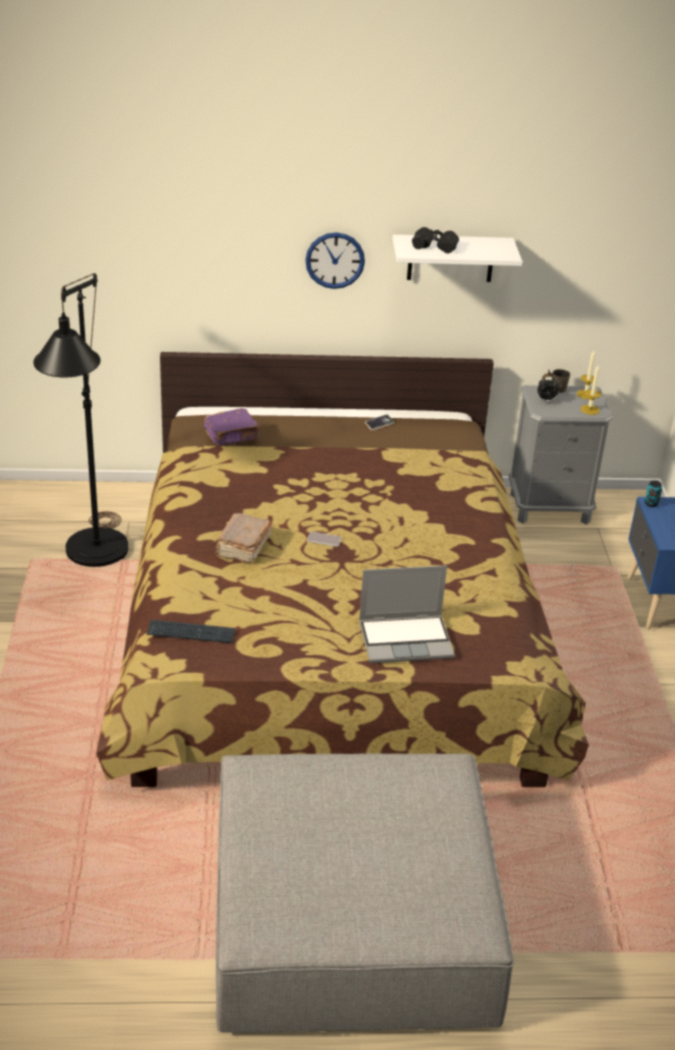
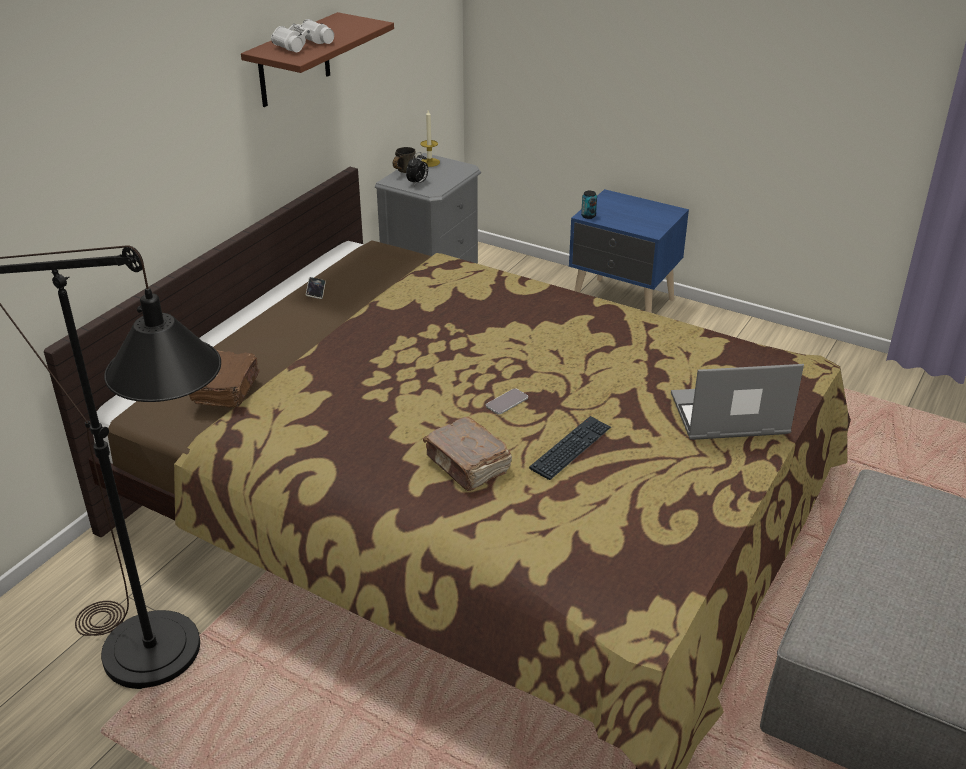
camera: 55 degrees left, 0 degrees up
keyboard [147,620,235,643] -> keyboard moved to [529,416,611,480]
purple book [204,408,260,445] -> brown book [189,350,259,408]
wall clock [305,232,365,289] -> none
laptop [359,565,455,663] -> laptop turned 120 degrees counterclockwise [671,364,804,440]
white shelf [392,235,522,282] -> brown shelf [241,12,394,107]
black binoculars [412,227,459,253] -> white binoculars [271,19,334,52]
candle [580,365,601,415] -> none

